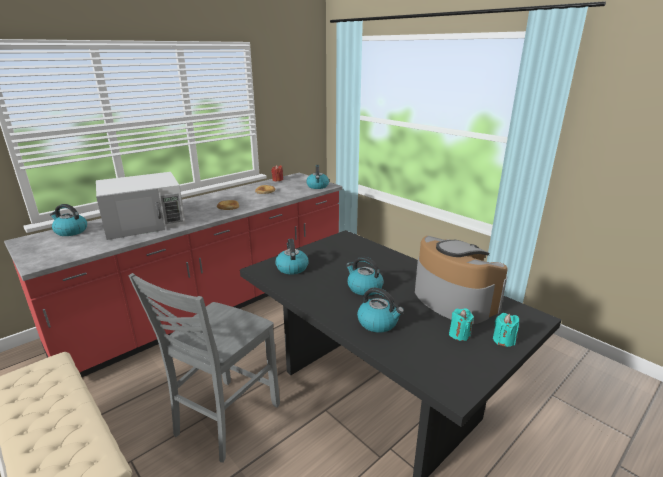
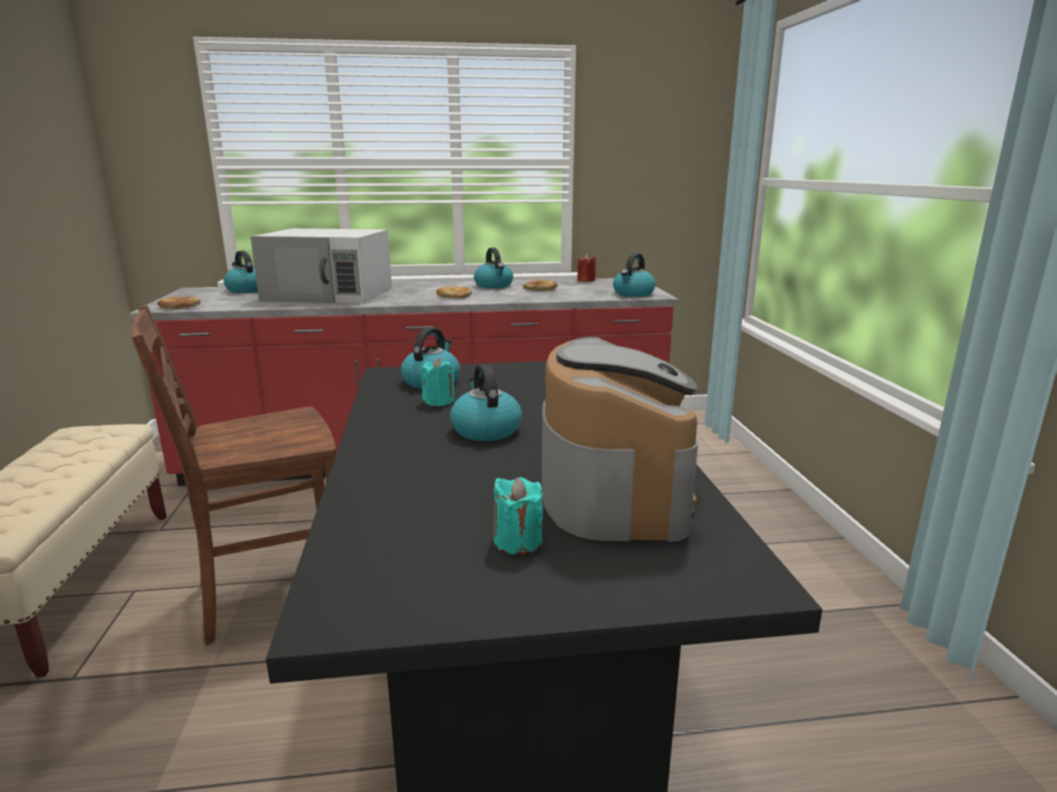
camera: 35 degrees right, 5 degrees down
grey chair [128,273,280,463] -> brown chair [131,305,336,645]
kettle [357,287,404,333] -> kettle moved to [474,247,513,288]
turquoise candle [493,313,519,347] -> turquoise candle moved to [421,358,455,406]
none -> bread [157,296,201,309]

